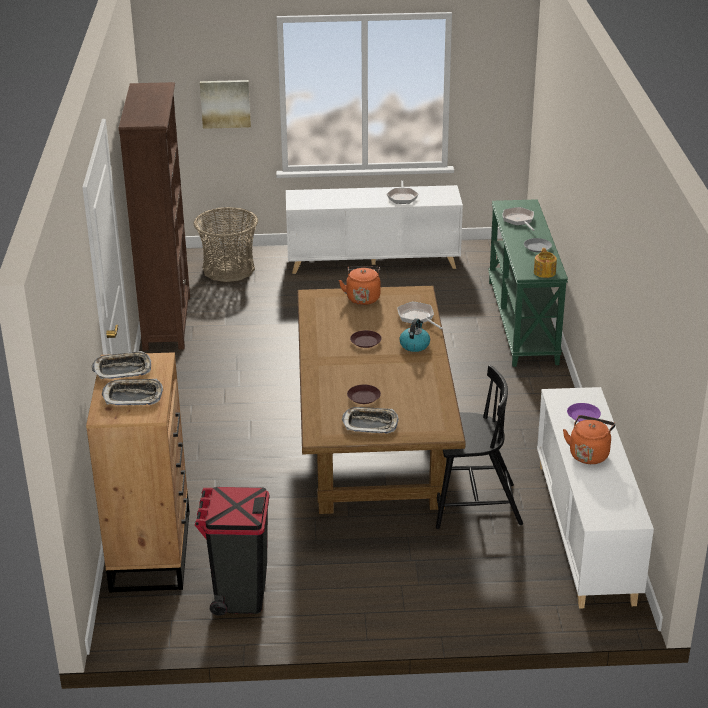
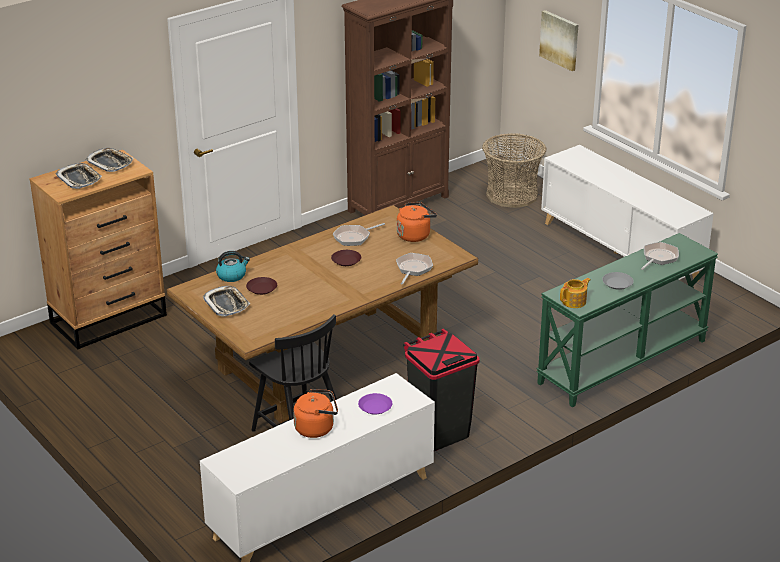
camera: 55 degrees right, 0 degrees up
black trash can [195,487,269,616] -> black trash can moved to [403,328,480,451]
frying pan [387,180,419,204] -> frying pan moved to [333,223,385,246]
kettle [399,318,430,352] -> kettle moved to [216,251,250,282]

